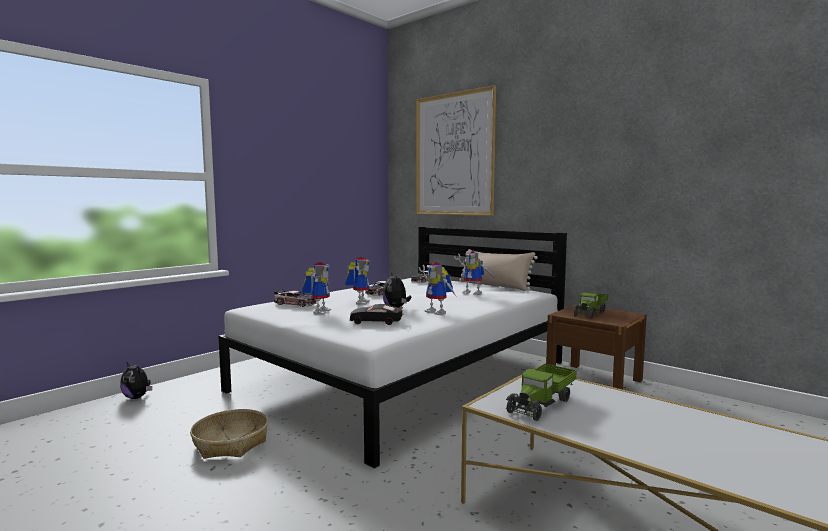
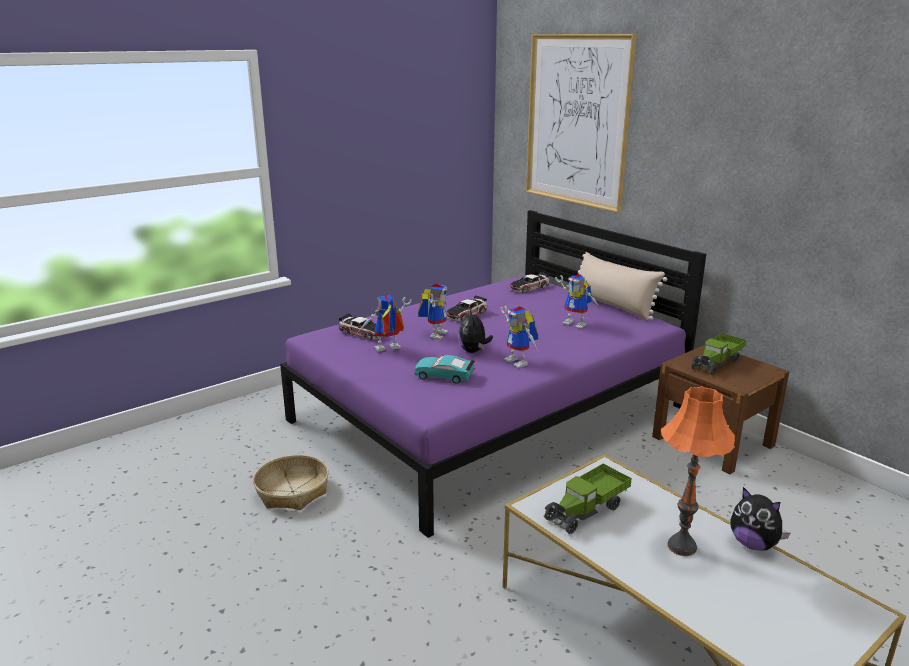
camera: 10 degrees right, 15 degrees up
plush toy [120,362,152,399] -> plush toy moved to [730,487,790,551]
white bed [218,227,567,468] -> purple bed [280,210,706,538]
toy robot [302,262,331,314] -> toy robot turned 135 degrees counterclockwise [357,295,412,352]
black toy car [350,304,403,325] -> turquoise toy car [414,355,475,384]
none -> orange table lamp [661,386,735,556]

